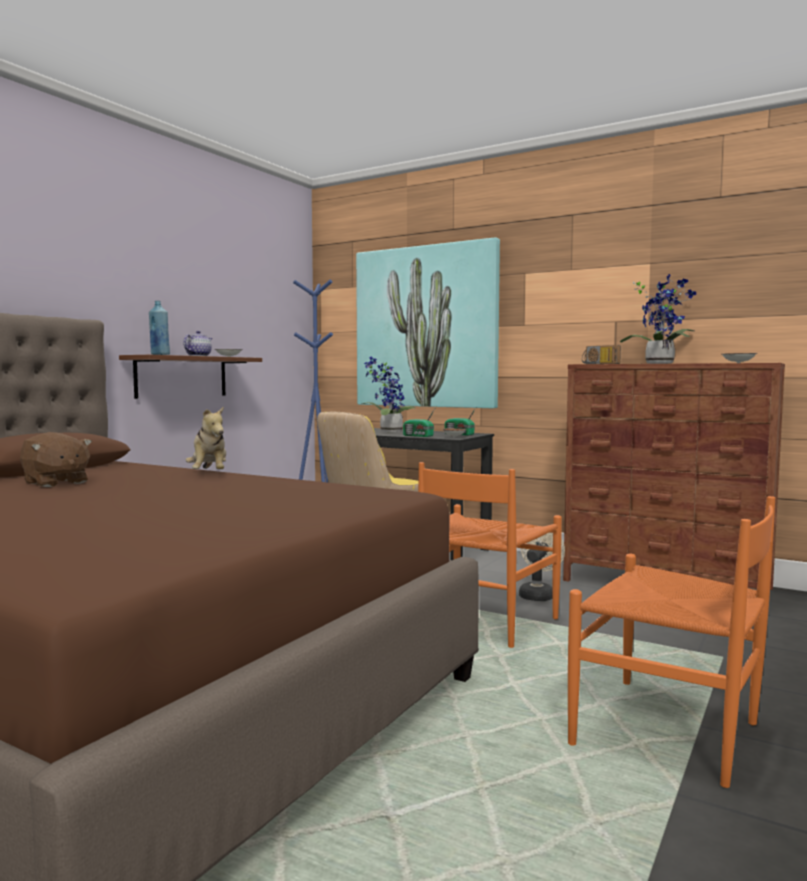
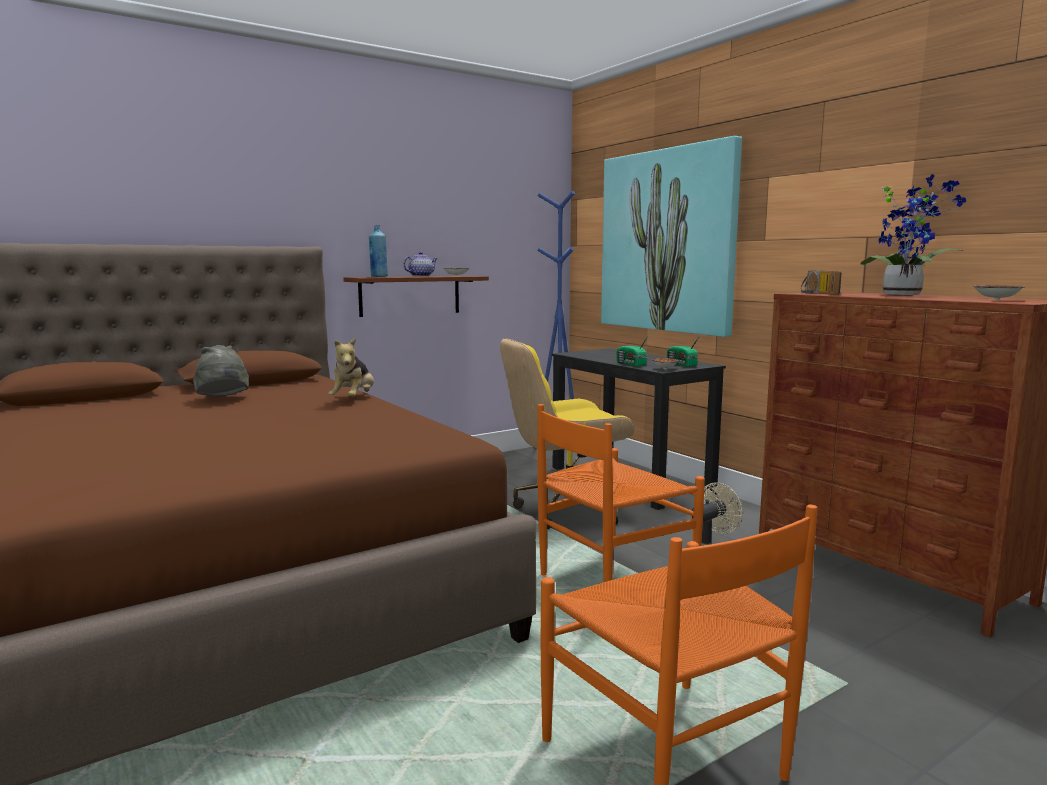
camera: 25 degrees right, 5 degrees up
brown plush toy [20,432,92,487] -> grey hat [193,345,249,396]
potted plant [361,356,415,432] -> none

